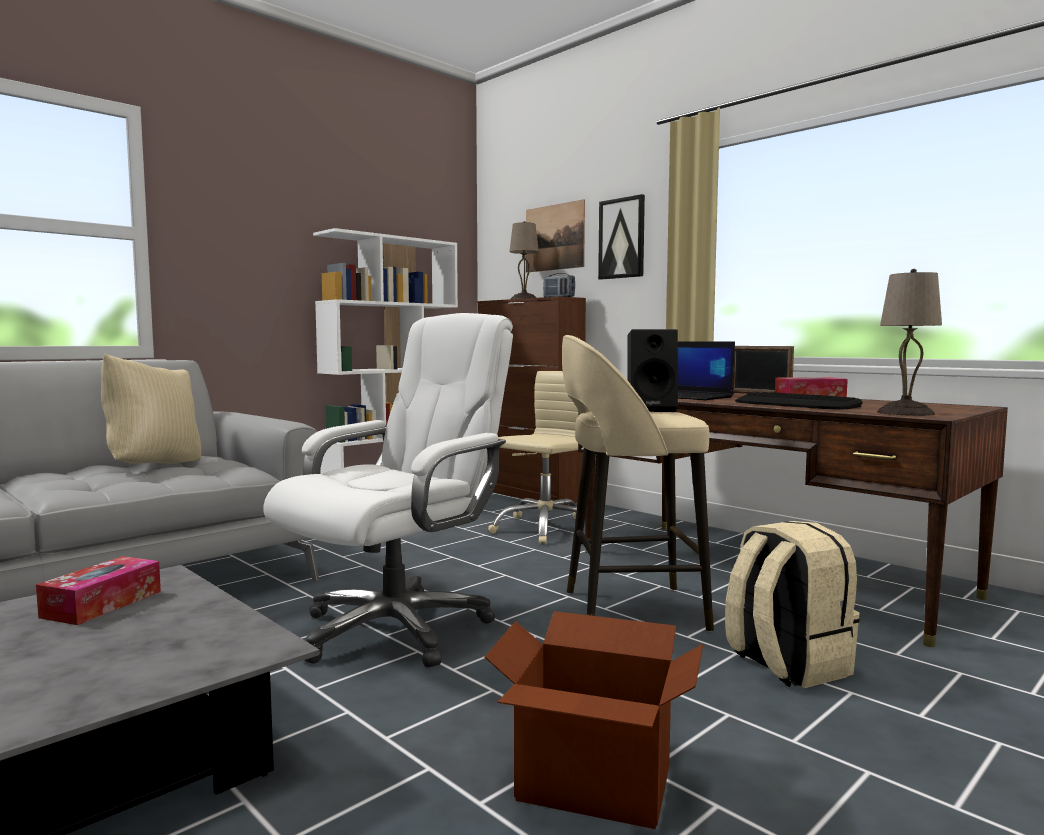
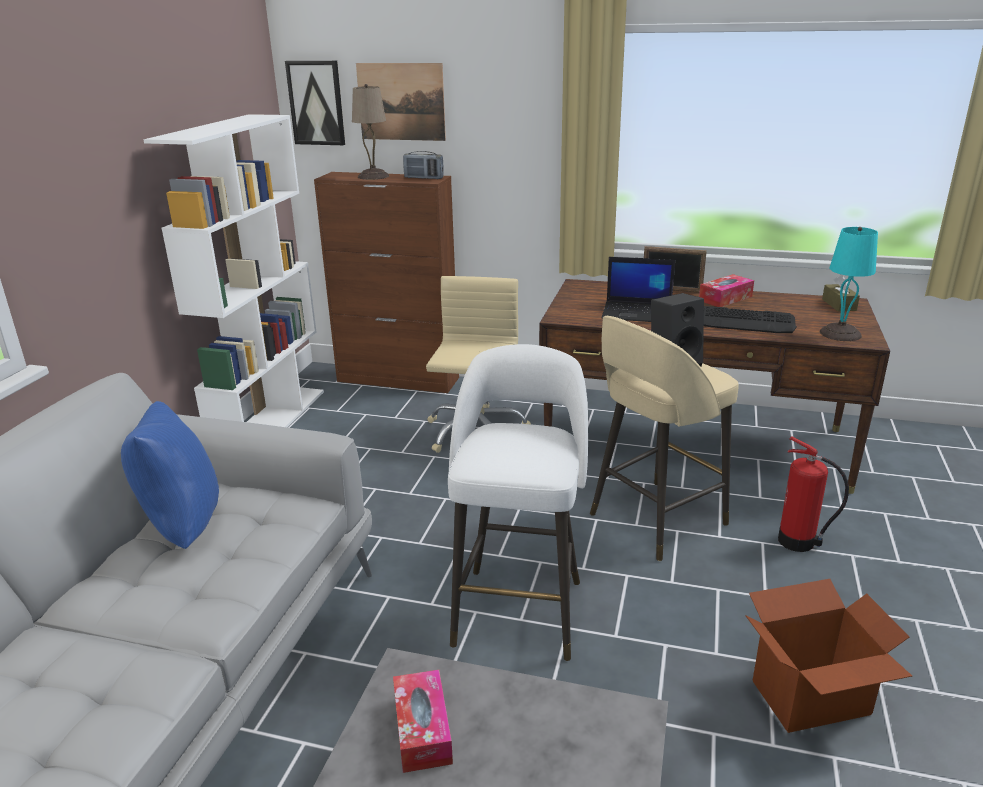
camera: 30 degrees left, 20 degrees up
beige pillow [101,354,201,464] -> blue pillow [121,401,219,549]
white office chair [263,313,513,668] -> white stool [448,344,588,661]
picture [598,194,645,280] -> picture moved to [285,61,345,145]
beige backpack [725,521,860,688] -> fire extinguisher [778,437,849,552]
beige table lamp [877,269,942,416] -> turquoise table lamp [820,227,878,341]
none -> brown tissue box [822,275,860,312]

